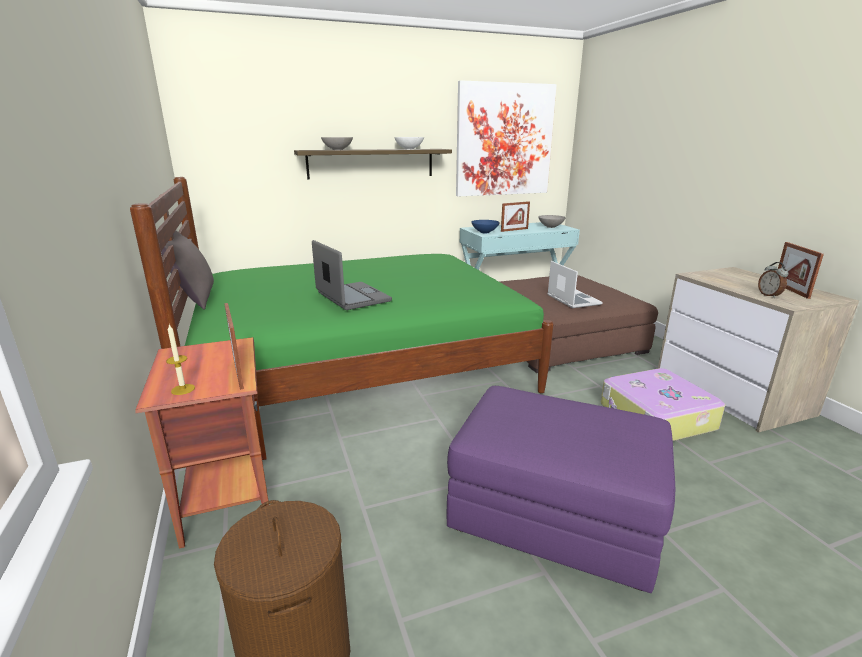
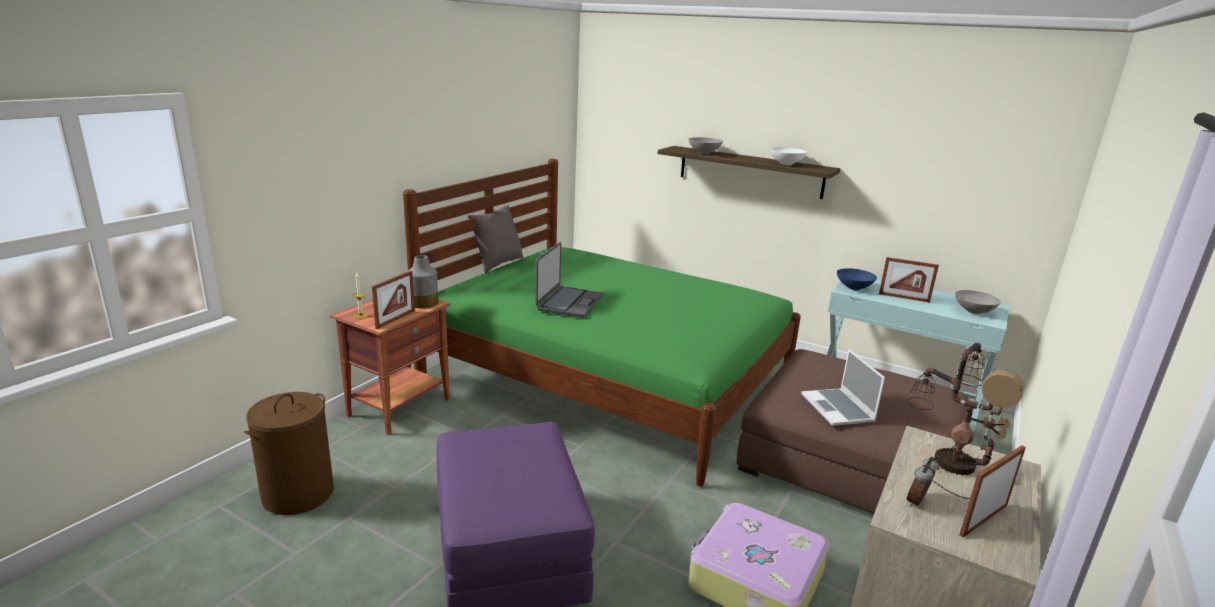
camera: 50 degrees right, 0 degrees up
picture [456,80,557,197] -> none
laptop [547,261,603,308] -> laptop turned 135 degrees clockwise [801,349,885,426]
none -> grey vase [407,255,439,308]
none -> table lamp [908,343,1024,499]

